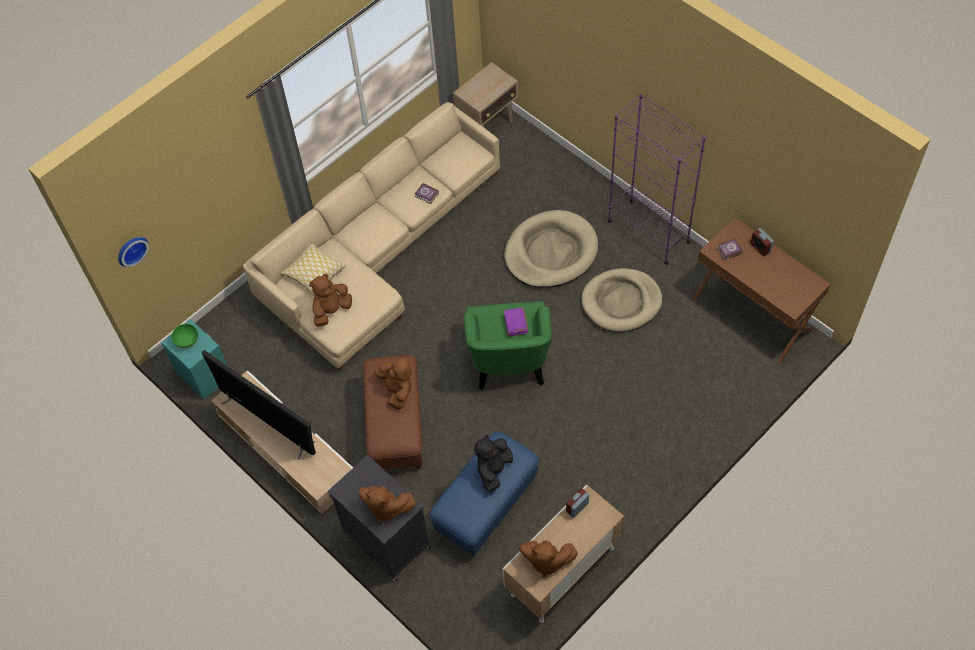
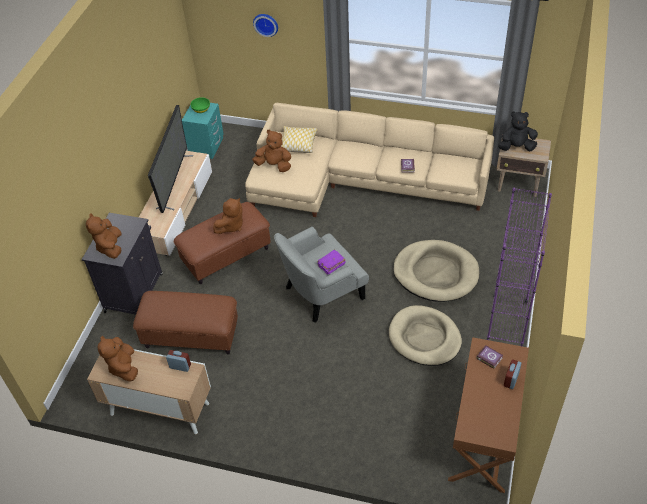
camera: 60 degrees right, 10 degrees down
wall clock [118,237,149,267] -> wall clock moved to [253,14,278,37]
blue ottoman [429,432,539,556] -> brown ottoman [133,291,238,354]
green armchair [463,301,551,390] -> grey armchair [274,226,369,323]
black plush toy [474,435,513,492] -> black plush toy moved to [498,111,538,152]

